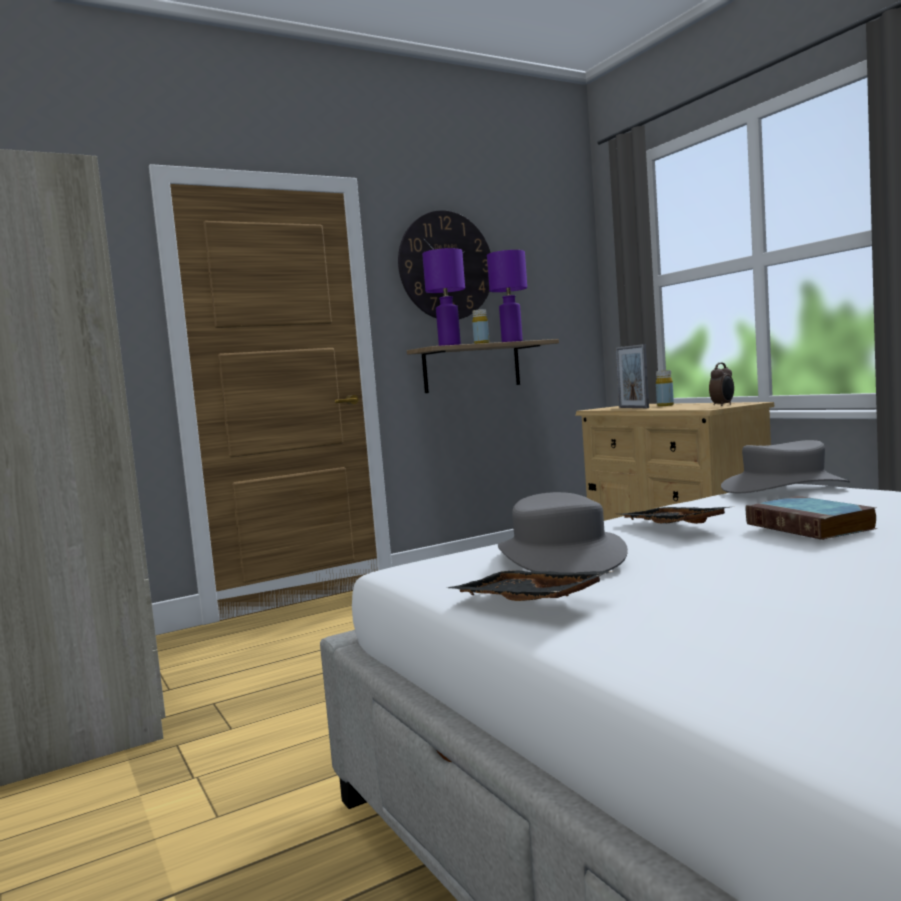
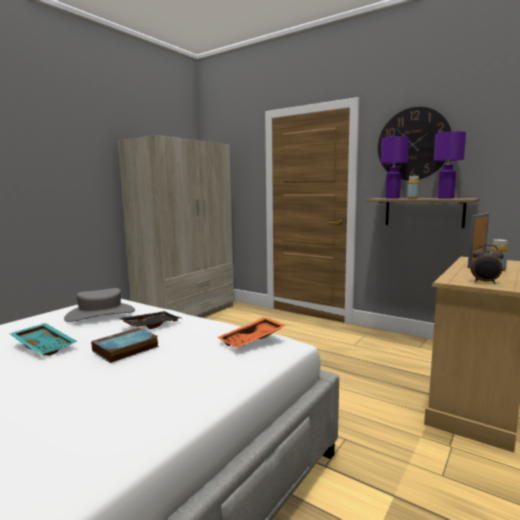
camera: 65 degrees right, 5 degrees up
black tray [448,571,613,601] -> none
grey hat [721,440,850,493] -> orange tray [217,317,286,348]
none -> turquoise tray [10,323,77,356]

